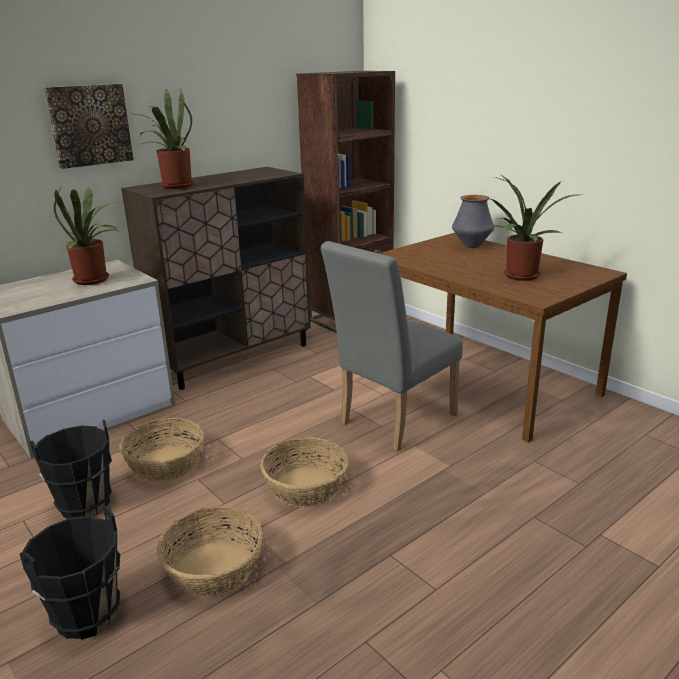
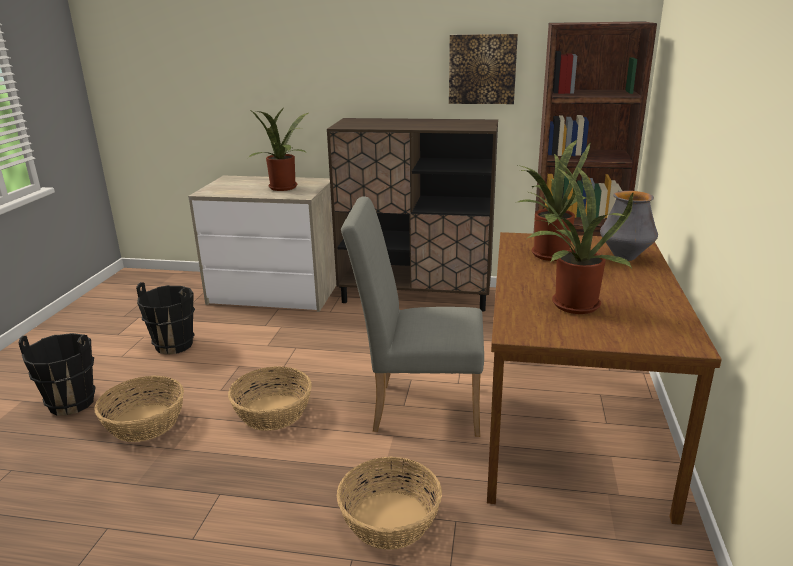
camera: 50 degrees right, 0 degrees up
picture [44,84,133,169] -> picture moved to [449,34,518,104]
basket [119,418,204,482] -> basket moved to [337,456,442,550]
potted plant [137,89,194,189] -> potted plant moved to [516,139,590,261]

